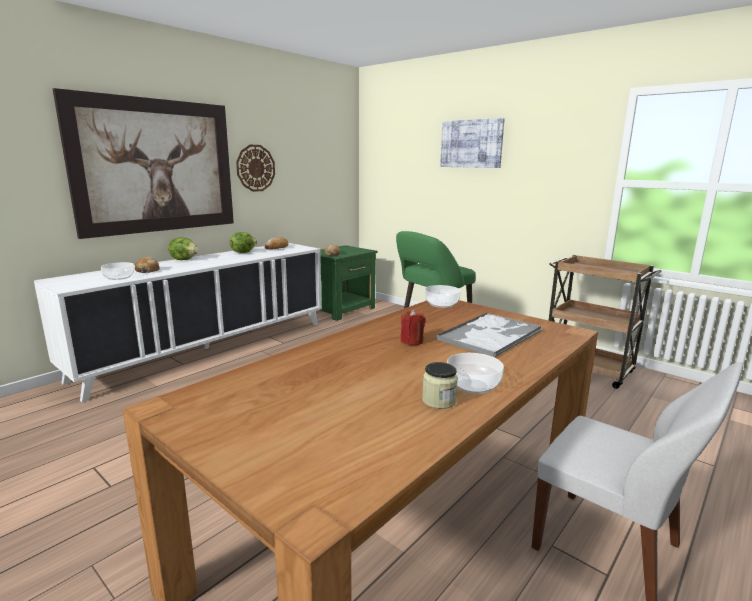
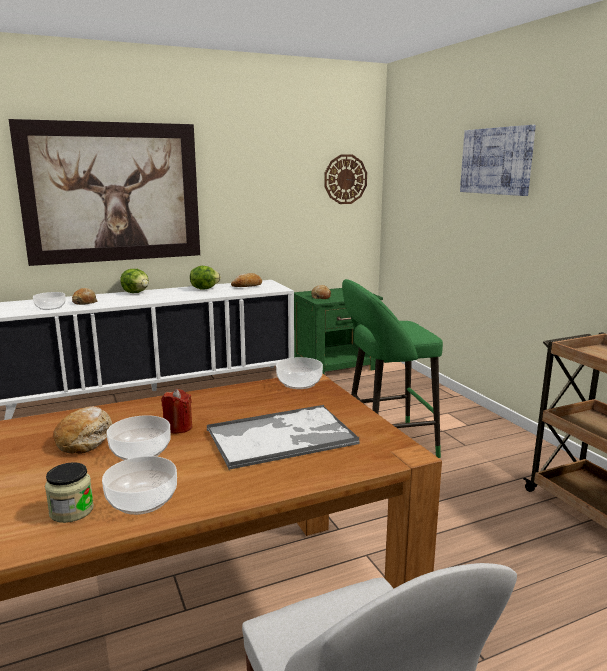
camera: 25 degrees right, 0 degrees up
wall clock [236,145,275,192] -> wall clock moved to [324,154,367,204]
none -> bread [53,406,112,454]
none -> bowl [107,415,171,460]

